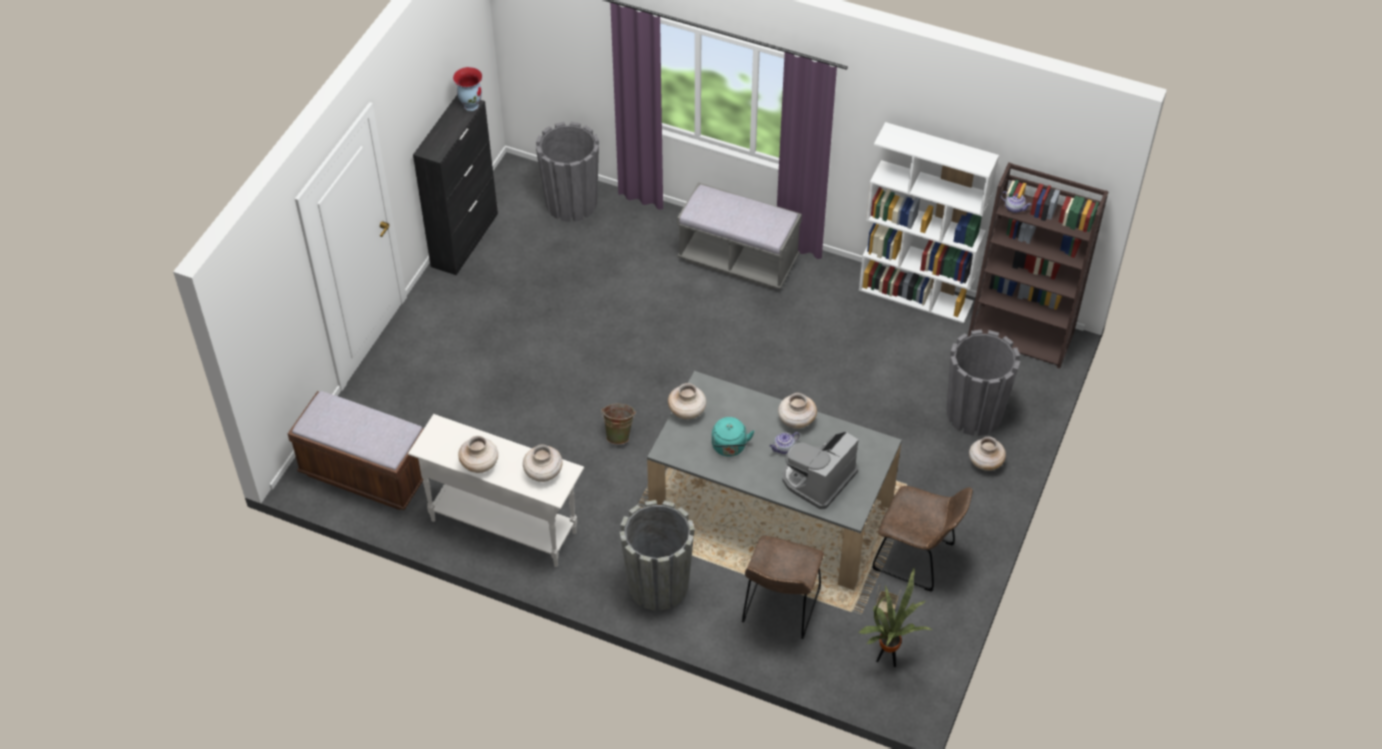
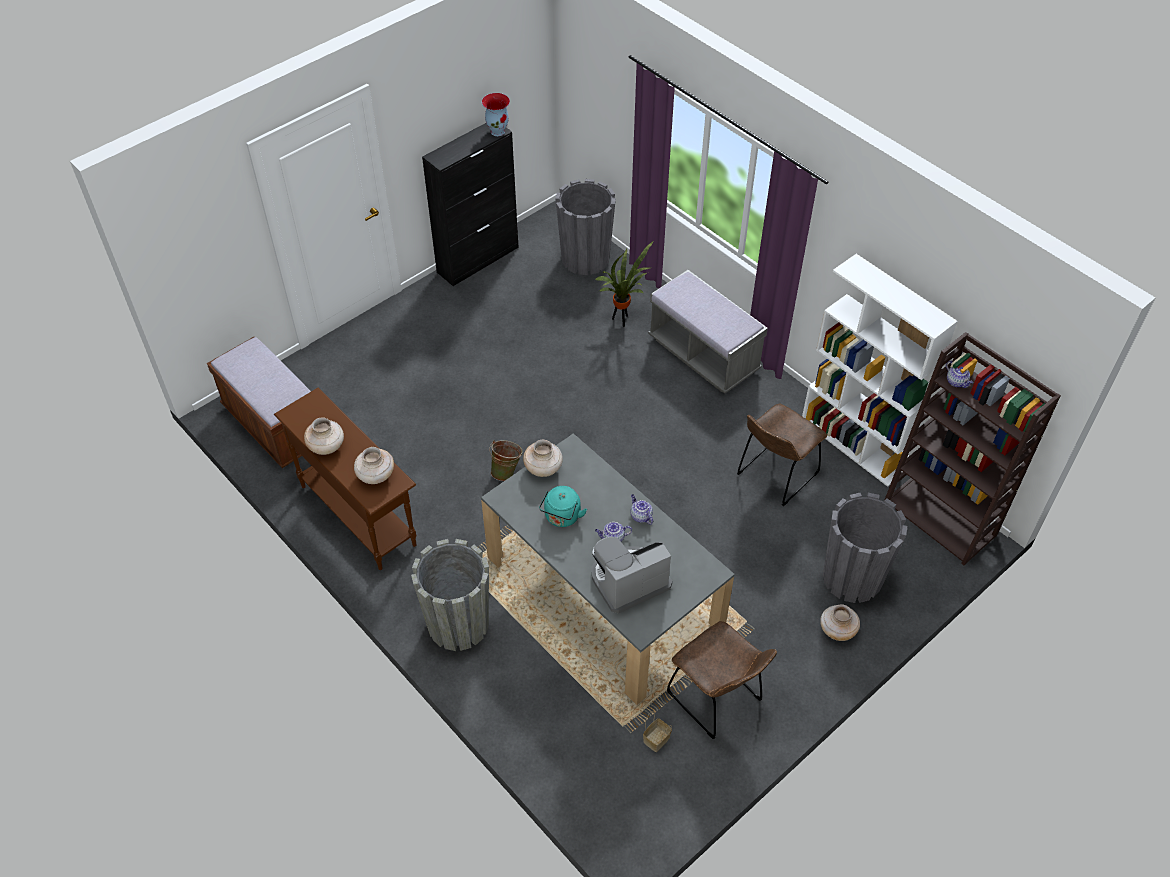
camera: 25 degrees right, 0 degrees up
white console table [408,414,584,567] -> brown console table [274,388,417,570]
brown chair [742,535,824,639] -> brown chair moved to [737,404,827,506]
beige vase [778,393,817,429] -> teapot [631,494,653,525]
potted plant [858,568,934,667] -> potted plant moved to [595,242,653,327]

